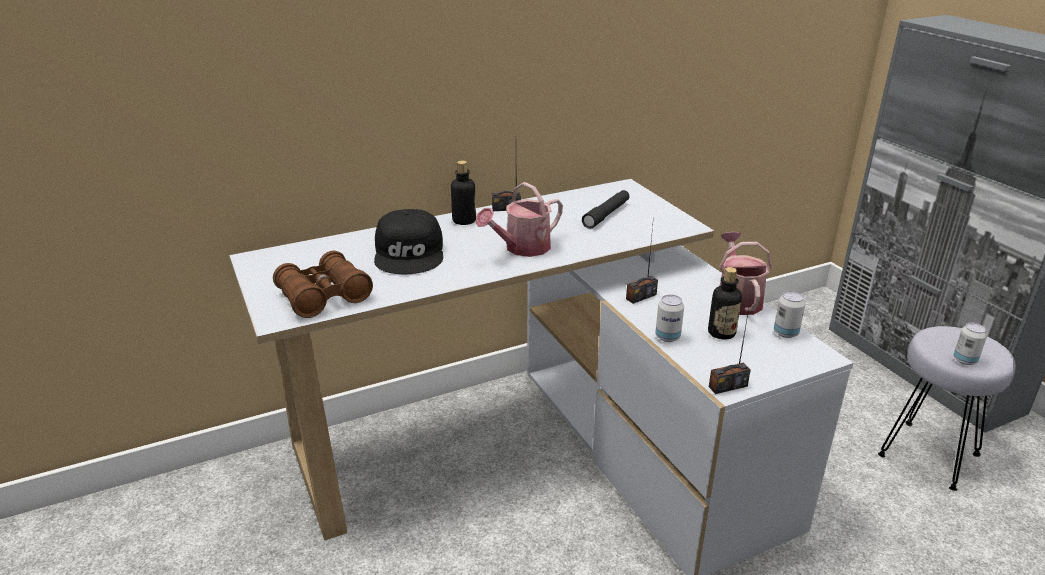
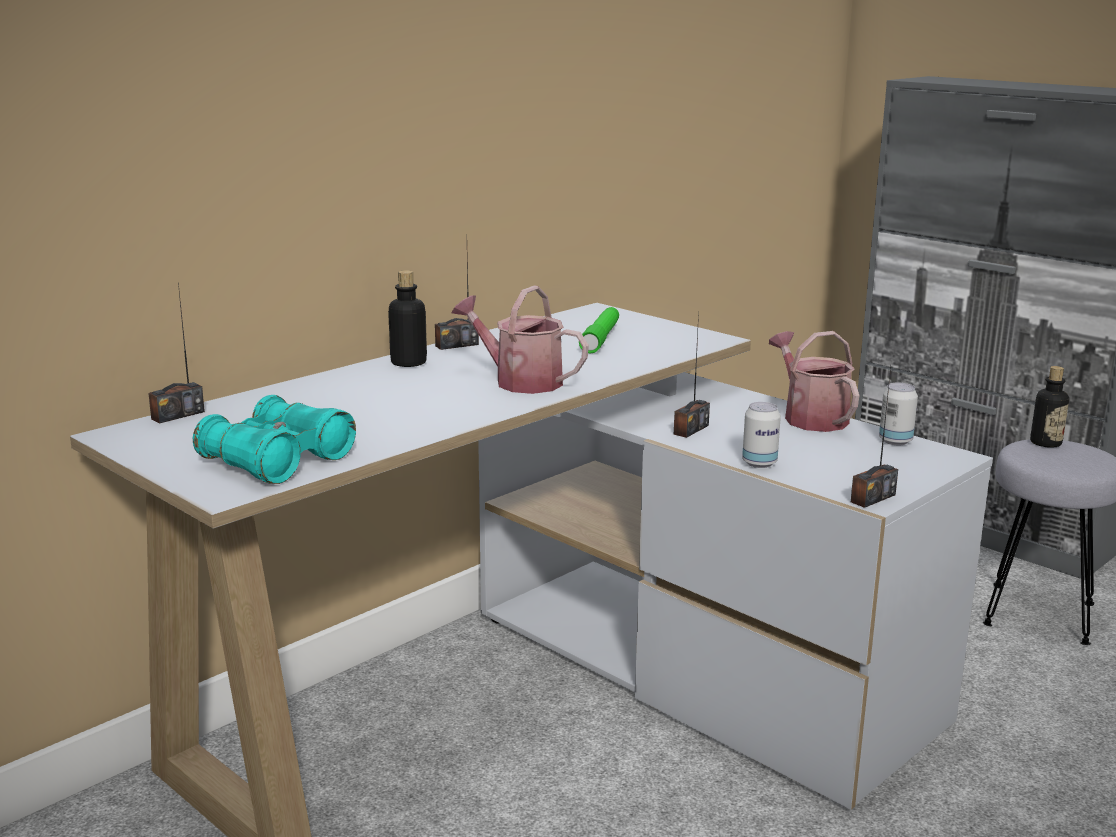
camera: 20 degrees left, 10 degrees down
brown binoculars [273,251,373,318] -> turquoise binoculars [193,395,356,484]
black cap [374,209,443,274] -> none
watering can [475,182,563,257] -> watering can turned 90 degrees clockwise [451,285,589,394]
black flashlight [582,190,629,229] -> green flashlight [579,307,619,353]
bottle [708,267,742,340] -> bottle moved to [1030,366,1069,448]
can [953,323,987,365] -> none
none -> radio [148,282,205,423]

